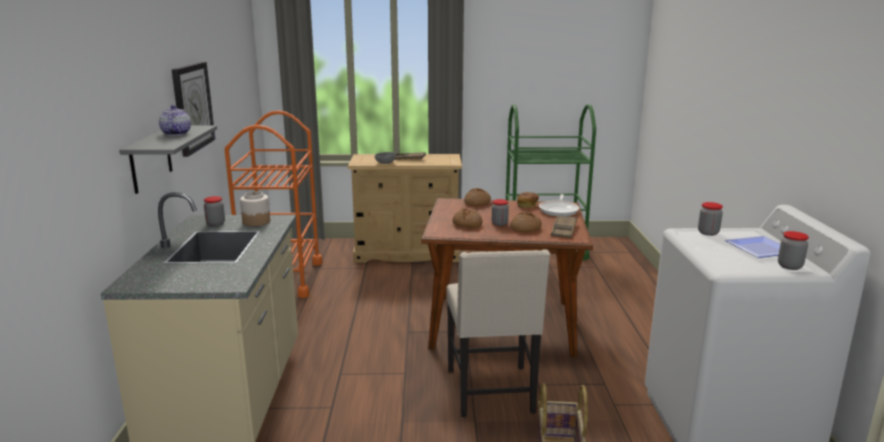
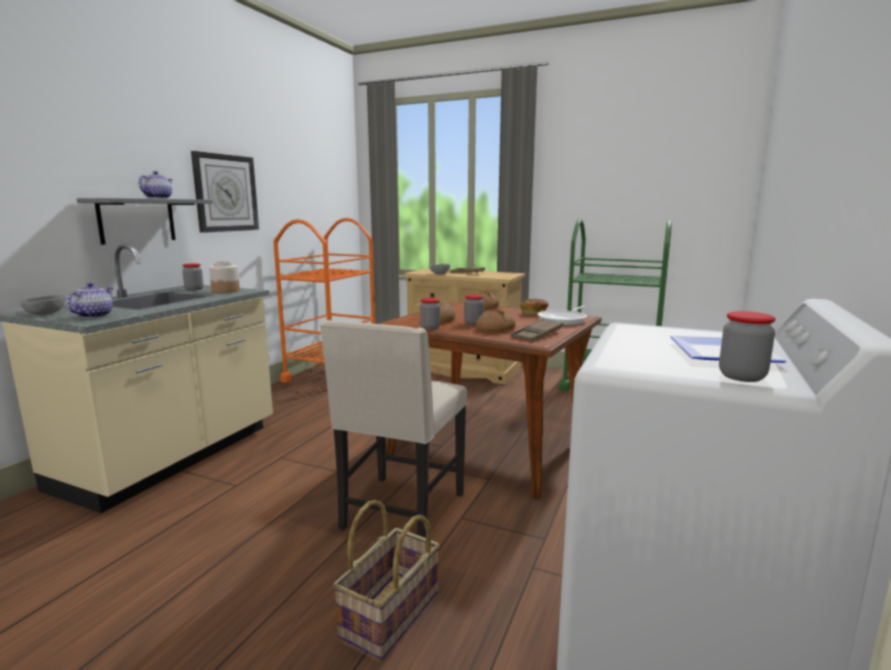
camera: 25 degrees right, 5 degrees down
jar [698,202,723,236] -> jar moved to [420,298,440,330]
none -> grey bowl [19,295,66,315]
none -> teapot [67,283,113,318]

